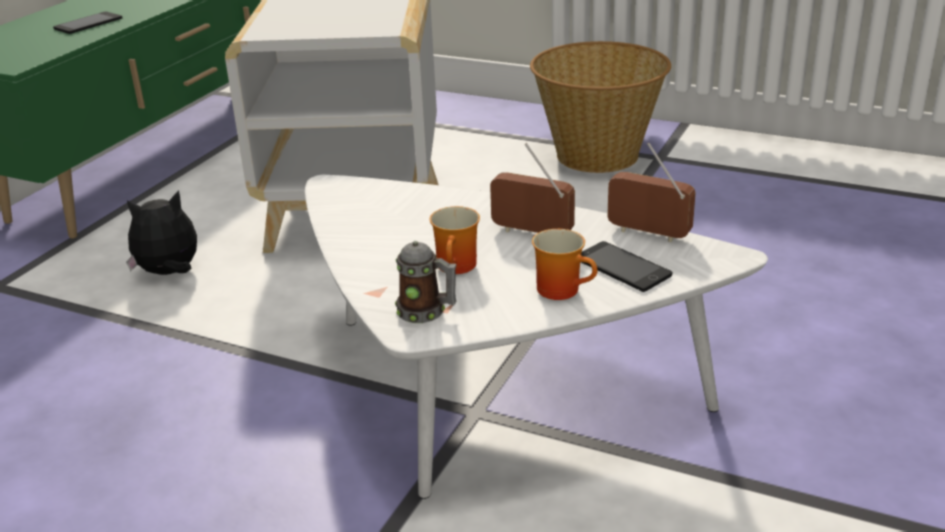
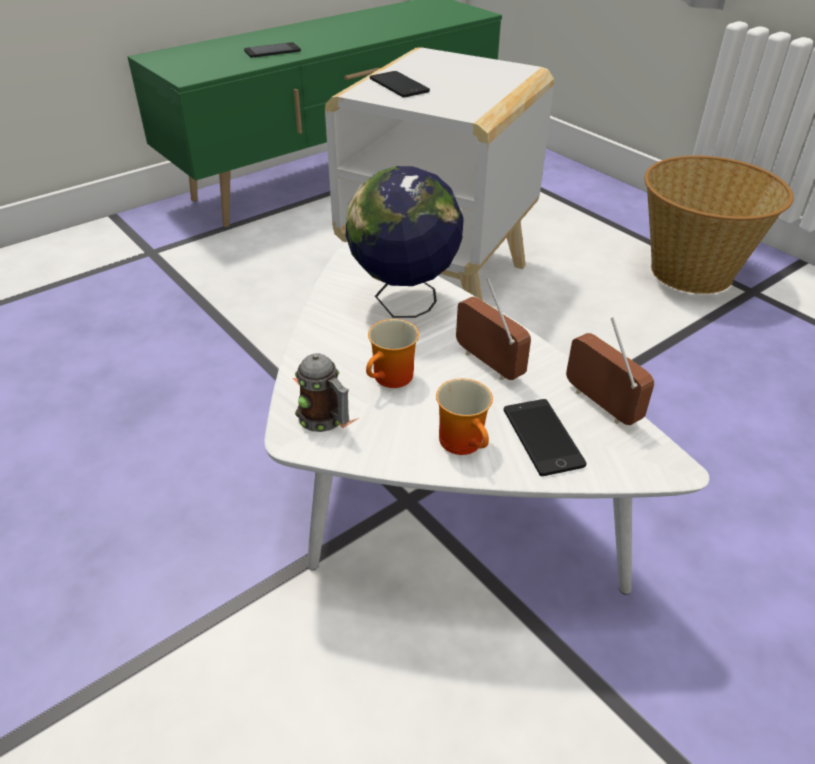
camera: 25 degrees right, 10 degrees up
plush toy [126,190,197,275] -> none
none -> globe [346,166,464,318]
none -> phone [370,71,430,98]

